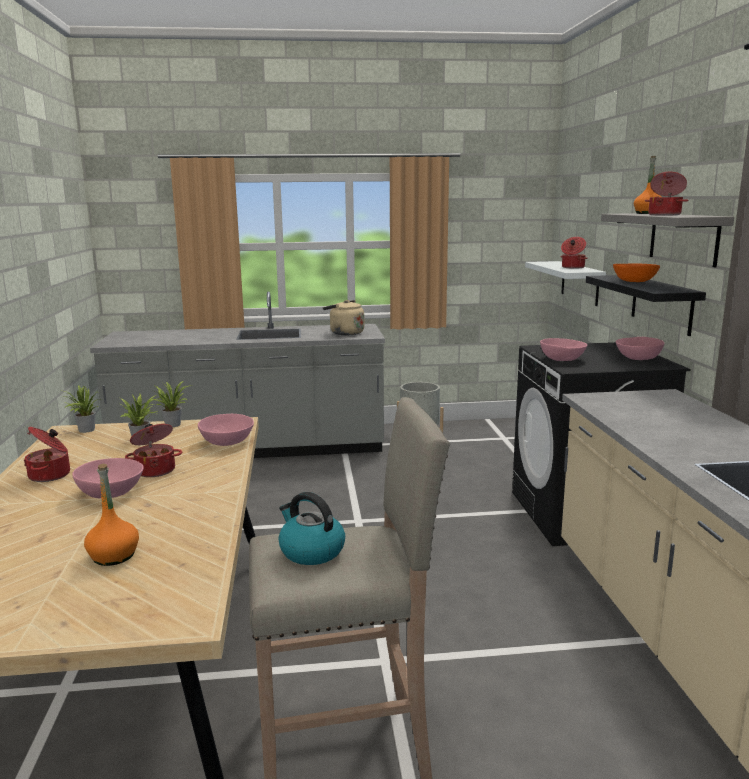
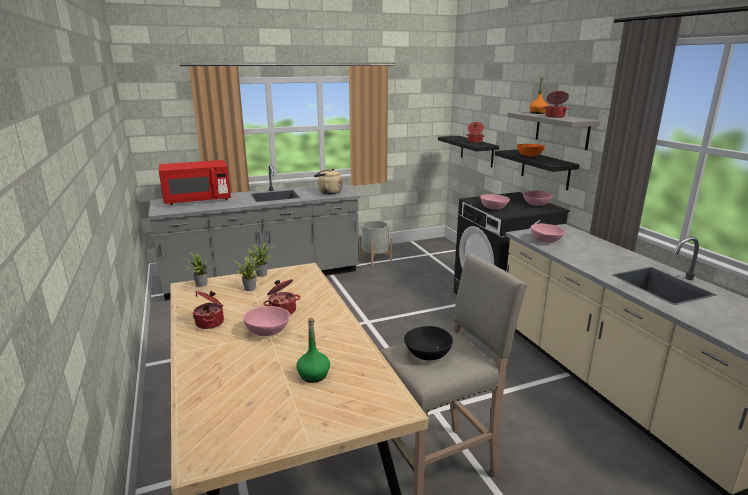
camera: 15 degrees left, 5 degrees up
orange bottle [84,464,139,566] -> green bottle [296,318,330,383]
pink bowl [198,414,254,446] -> pink bowl moved to [531,224,565,243]
kettle [278,492,345,565] -> black bowl [404,326,453,360]
white shelf [525,261,606,306] -> black shelf [438,136,499,167]
none -> red microwave [159,160,231,205]

